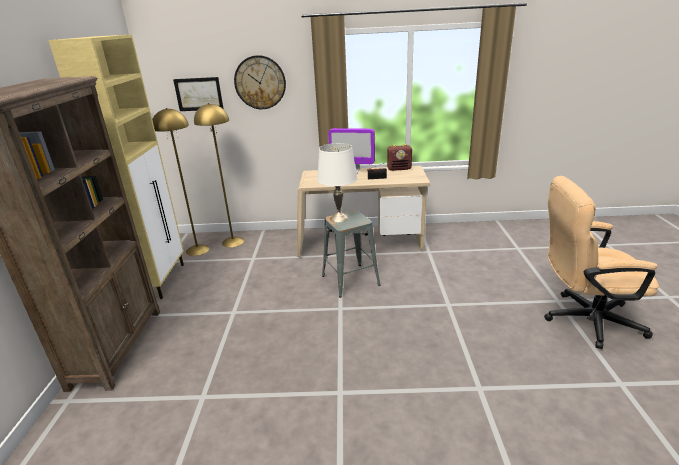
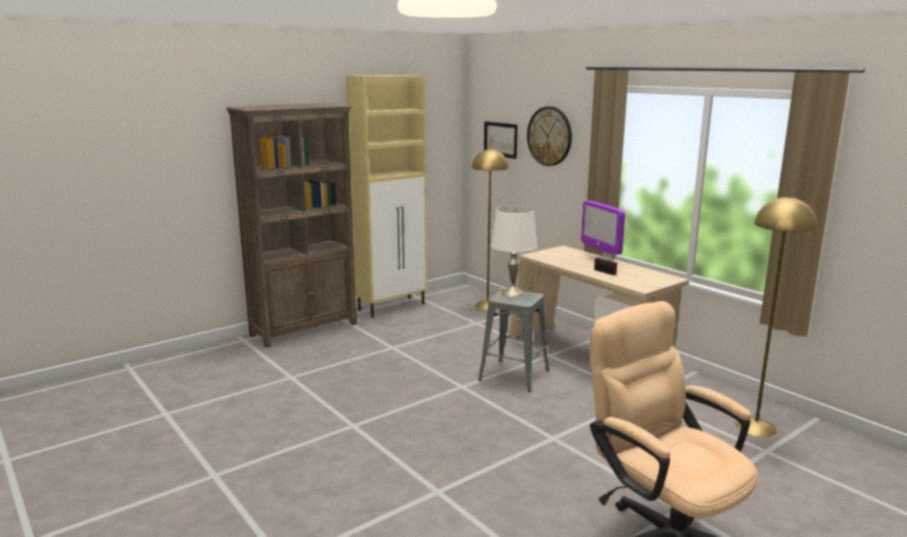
camera: 50 degrees right, 10 degrees down
yellow floor lamp [152,108,209,256] -> yellow floor lamp moved to [735,196,817,437]
radio [387,144,412,171] -> none

